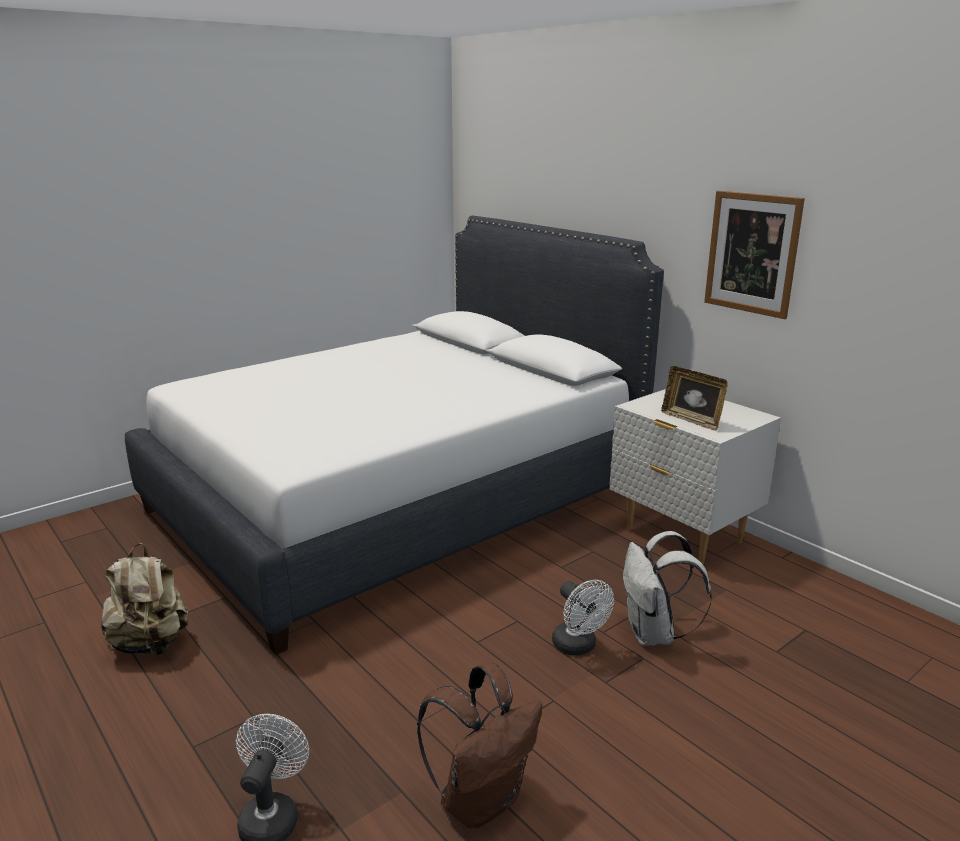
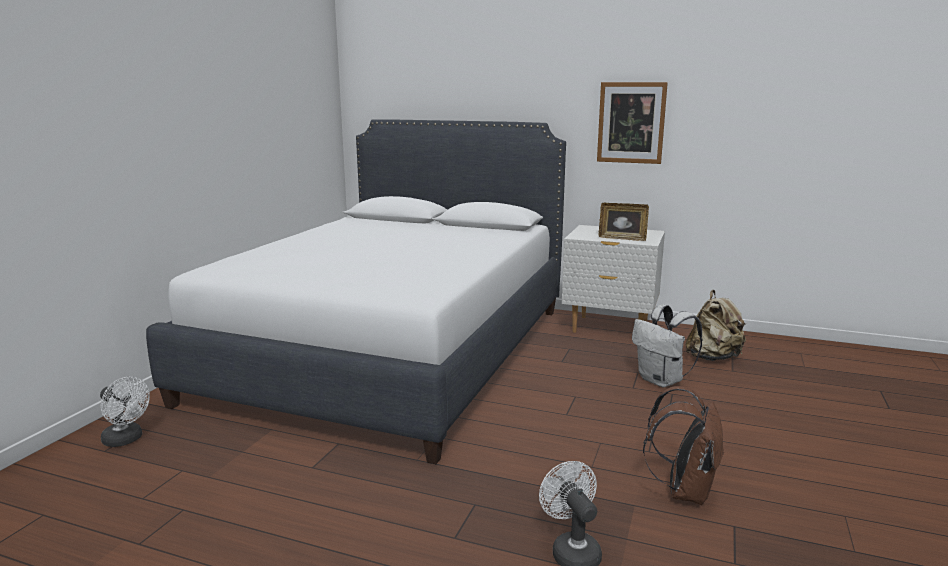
camera: 30 degrees left, 5 degrees down
beige backpack [101,543,188,656] -> beige backpack moved to [685,290,747,361]
white fan [552,580,614,655] -> white fan moved to [100,377,150,447]

